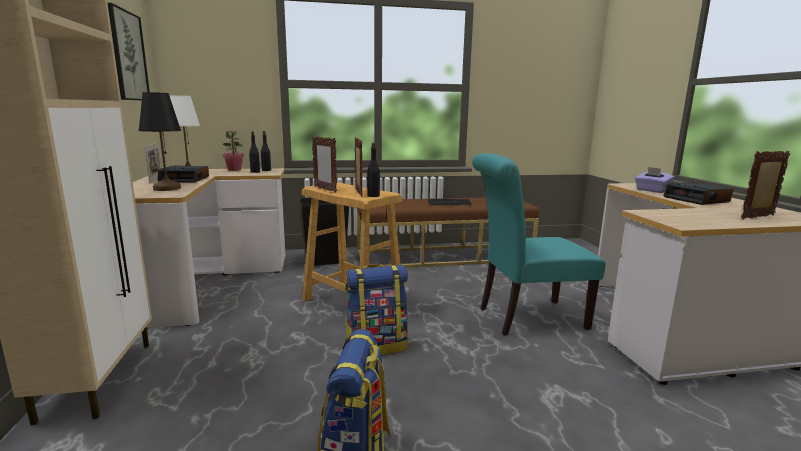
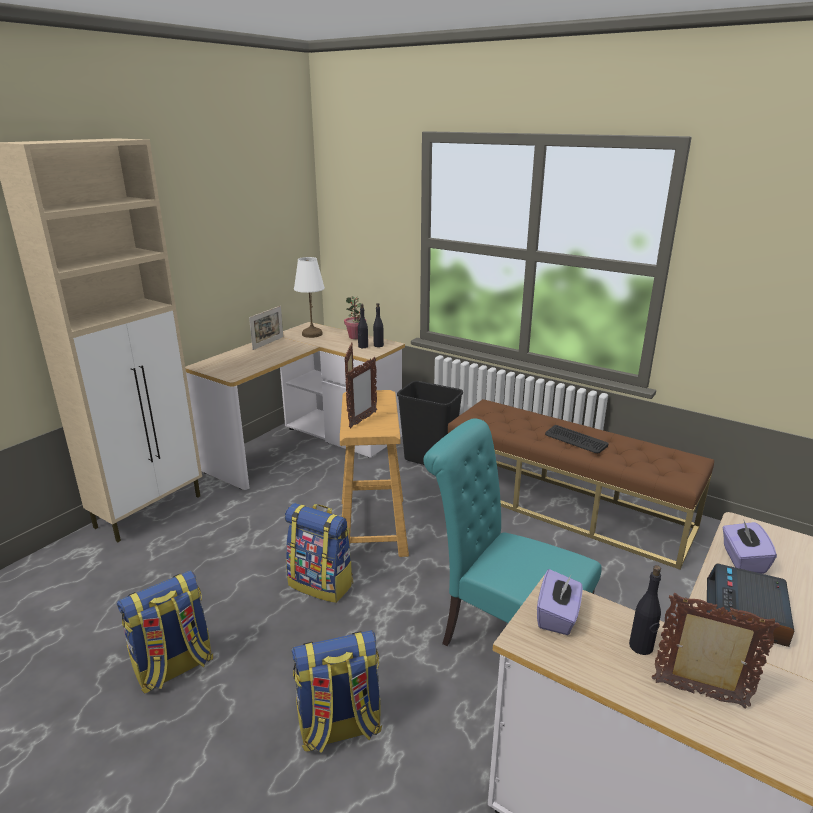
camera: 45 degrees right, 10 degrees up
picture [108,3,150,100] -> none
black table lamp [139,92,181,191] -> none
alarm clock [158,165,209,183] -> none
black bottle [367,143,380,197] -> black bottle moved to [629,565,661,655]
none -> backpack [291,630,382,753]
none -> purple tissue box [537,569,583,635]

